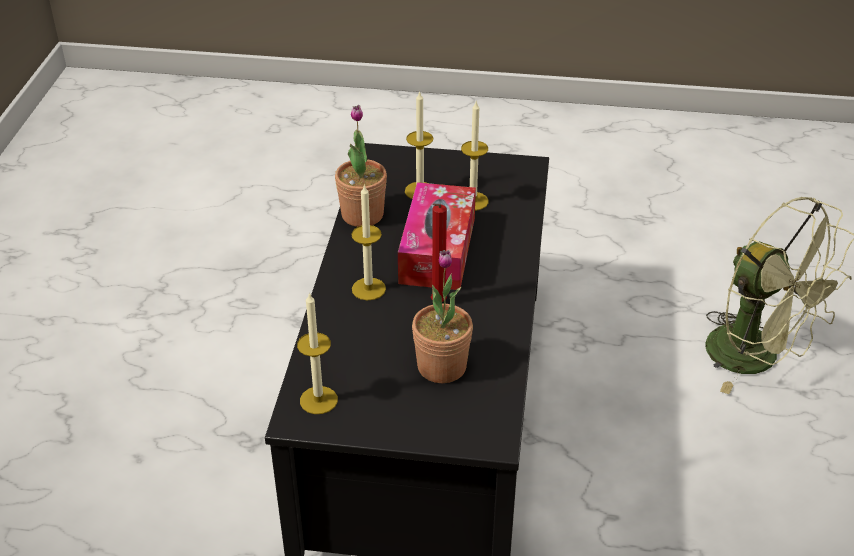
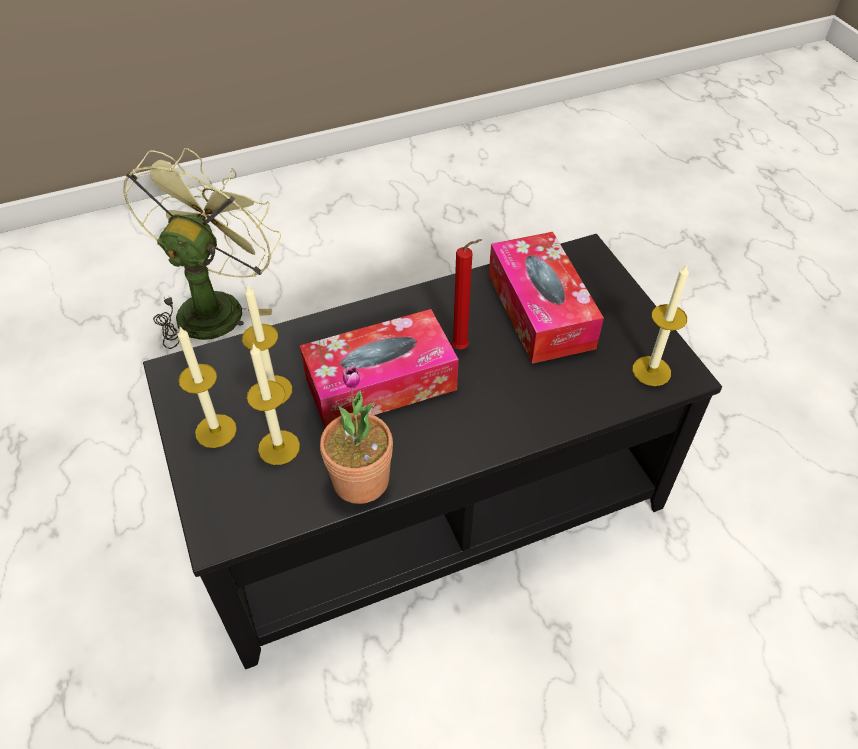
camera: 120 degrees left, 10 degrees up
candle [351,184,386,300] -> candle moved to [178,327,237,448]
potted plant [412,250,473,383] -> tissue box [489,232,604,364]

